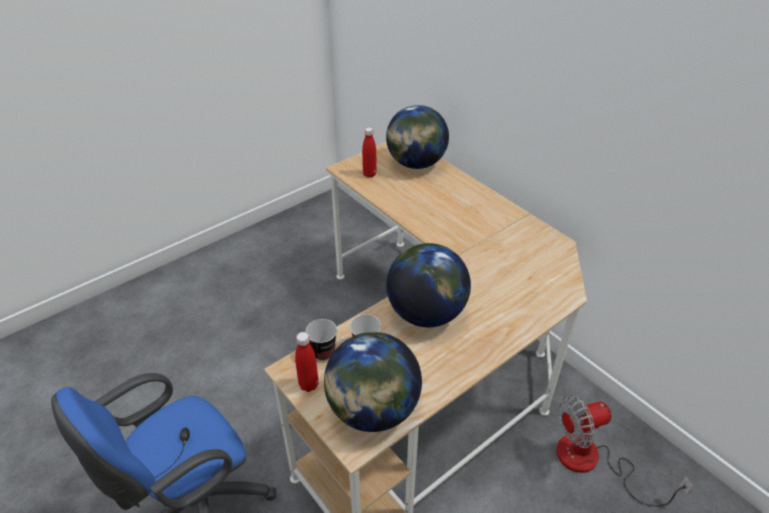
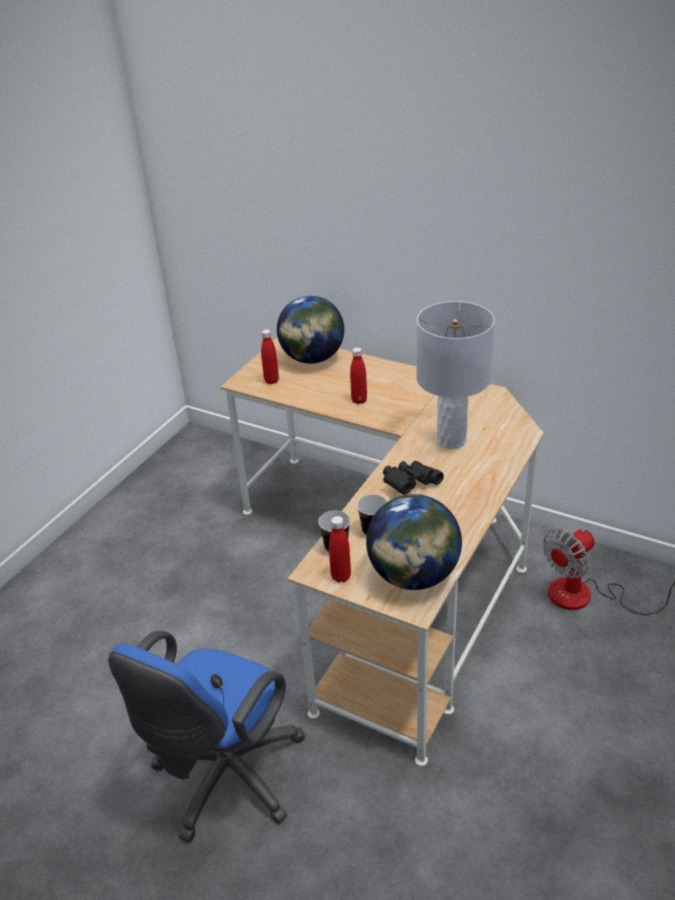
camera: 20 degrees left, 5 degrees down
globe [386,243,471,327] -> black binoculars [383,461,444,495]
none -> red bottle [350,347,367,404]
none -> grey table lamp [416,301,495,449]

